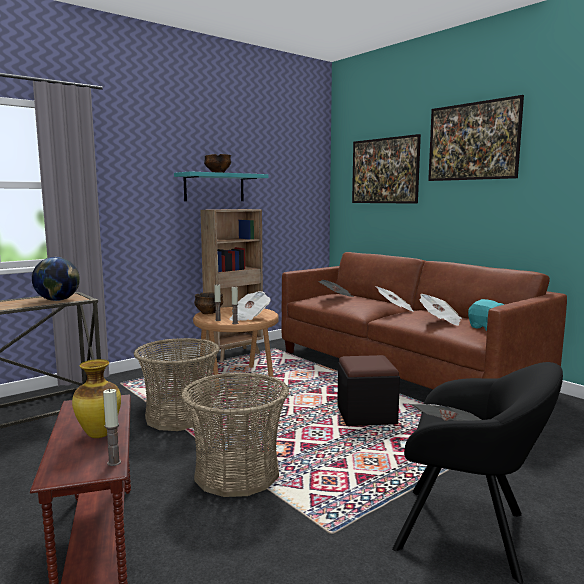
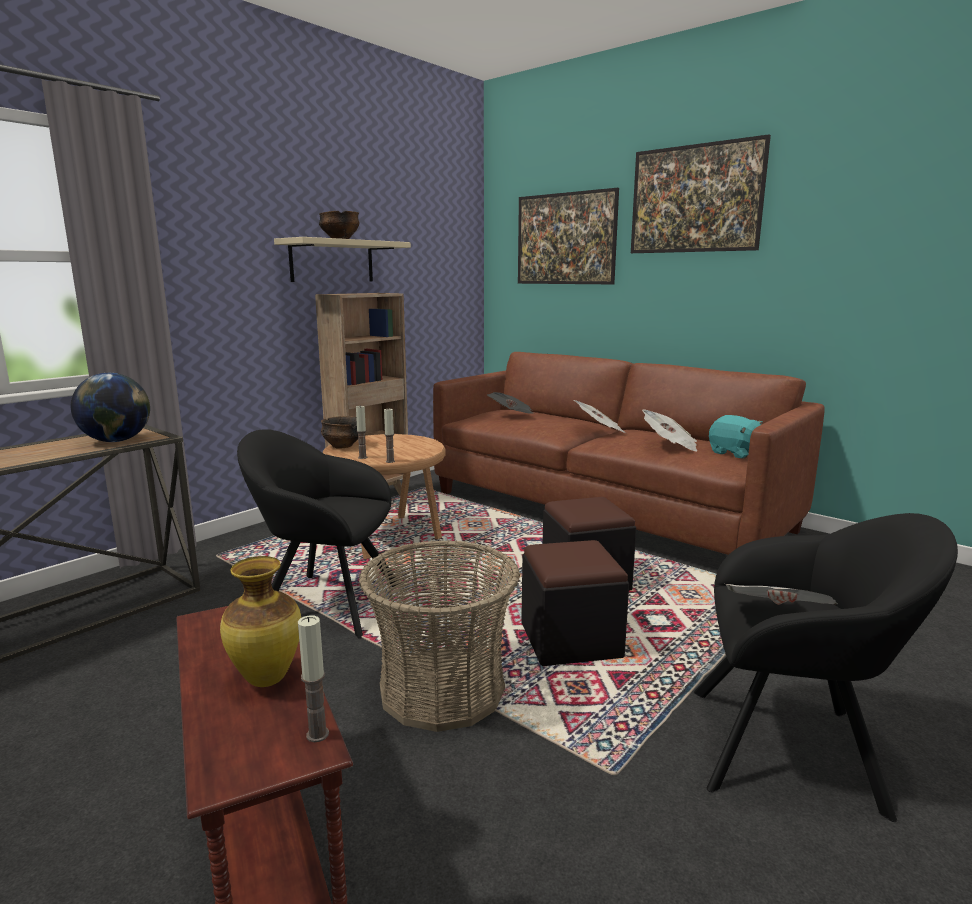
camera: 10 degrees left, 5 degrees up
basket [134,338,220,431] -> black armchair [237,429,398,638]
turquoise shelf [174,171,268,201] -> beige shelf [274,237,411,282]
newspaper [230,291,270,321] -> none
none -> black ottoman [521,540,629,666]

